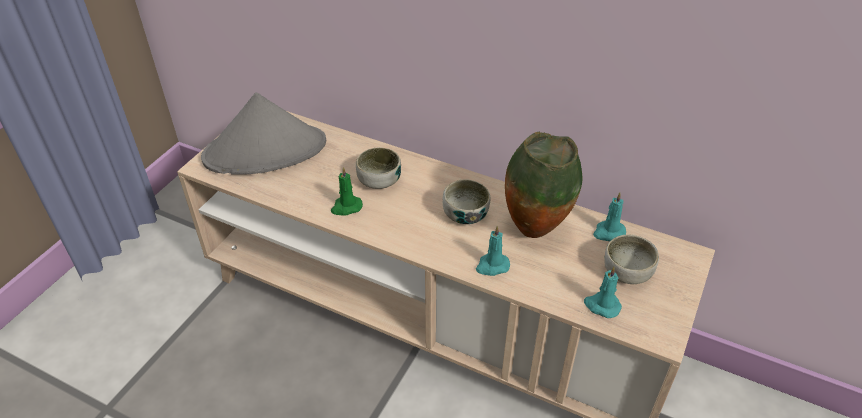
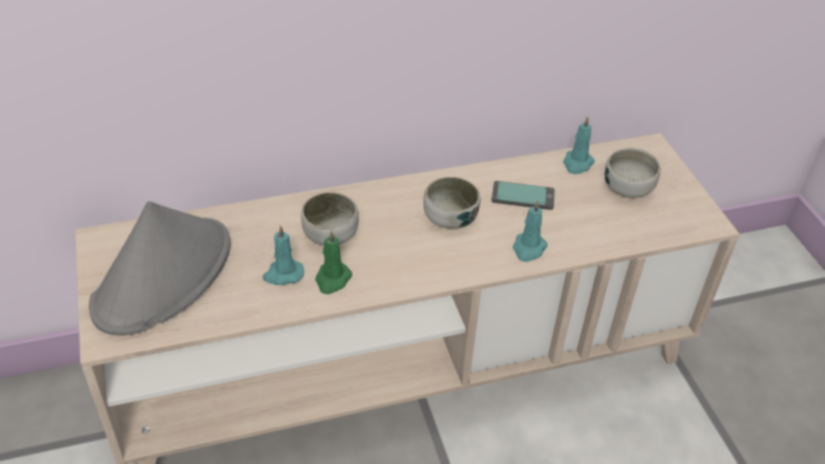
camera: 45 degrees left, 0 degrees up
vase [505,131,582,238] -> phone [491,181,555,210]
turquoise candle [584,266,622,318] -> turquoise candle moved to [263,225,304,285]

